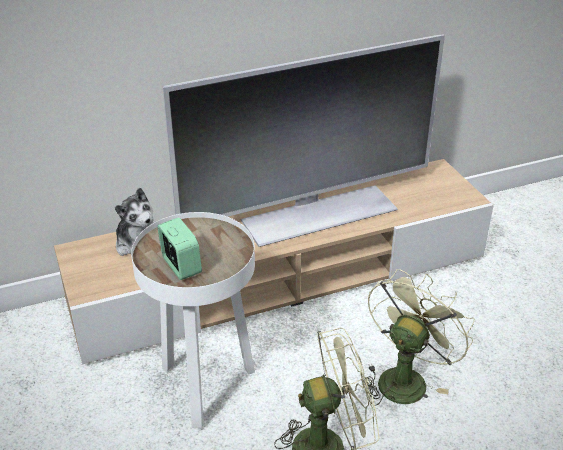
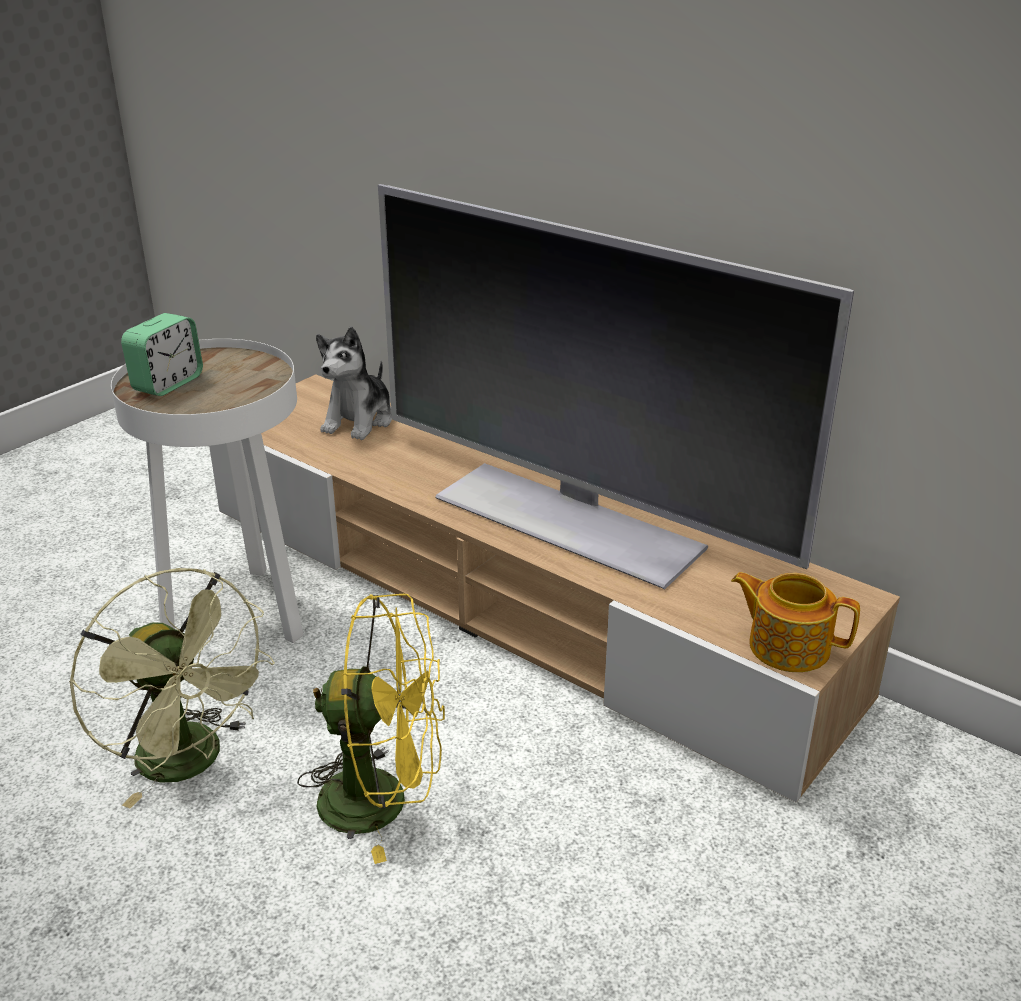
camera: 60 degrees right, 5 degrees down
green fan [361,269,475,406] -> yellow fan [297,594,445,864]
none -> teapot [731,572,860,672]

